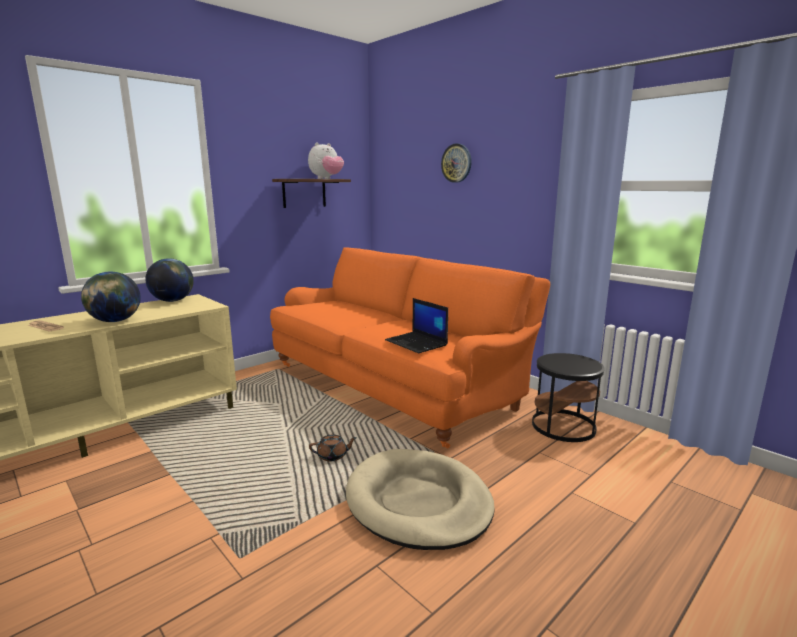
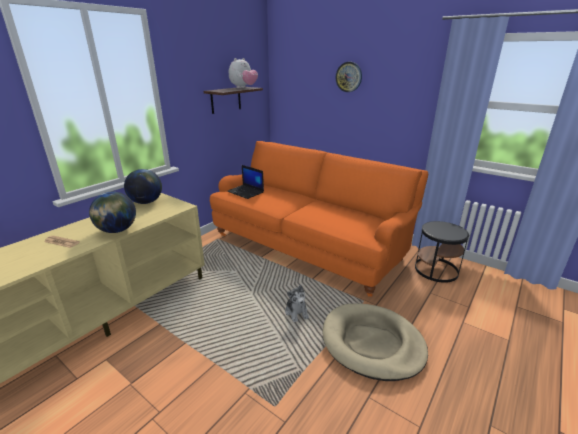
camera: 10 degrees left, 10 degrees up
brown teapot [309,435,357,461] -> plush toy [285,285,309,322]
laptop [385,298,448,353] -> laptop moved to [227,165,264,199]

